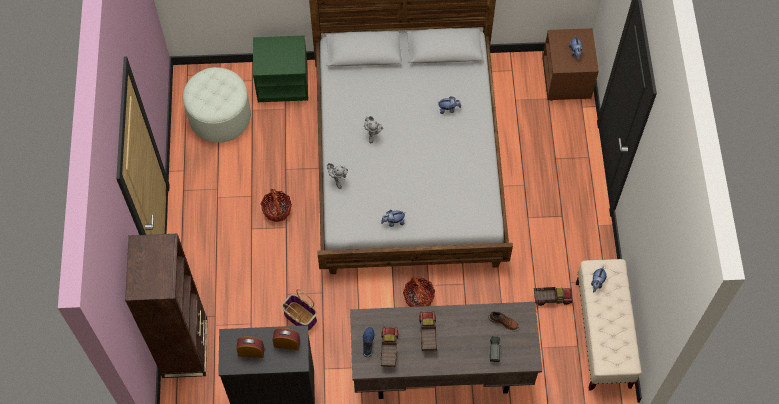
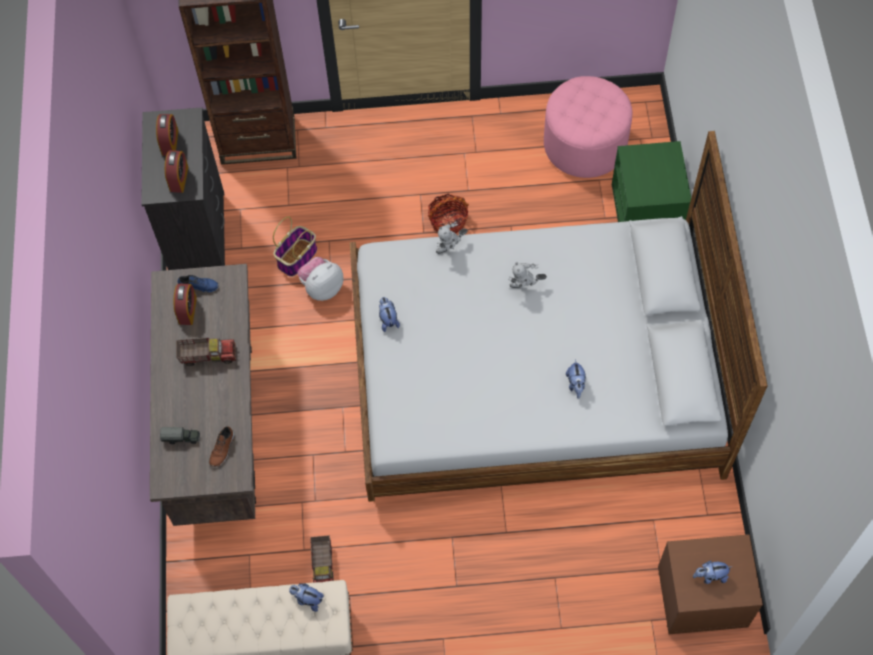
camera: 90 degrees right, 0 degrees up
white ottoman [183,67,251,143] -> pink ottoman [544,76,632,178]
toy truck [381,327,398,367] -> alarm clock [174,283,197,325]
basket [403,277,435,307] -> none
none -> plush toy [297,257,344,301]

